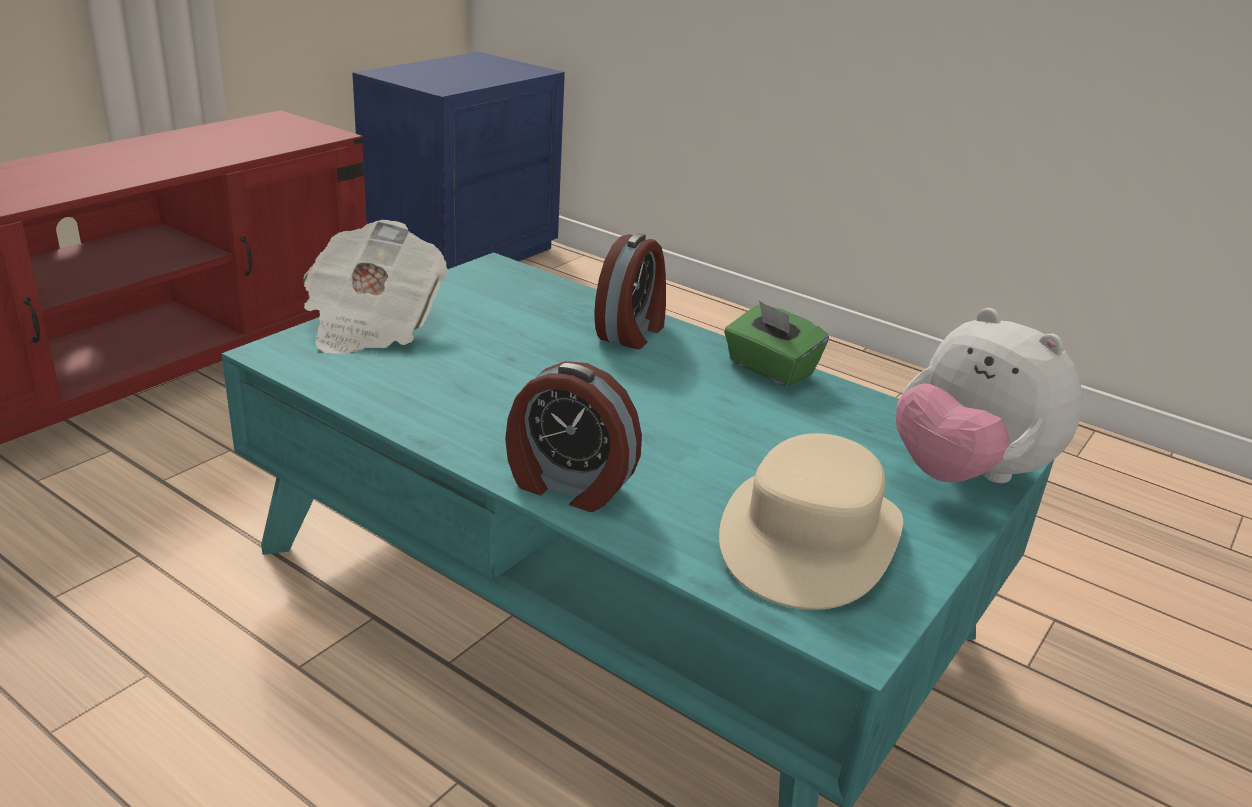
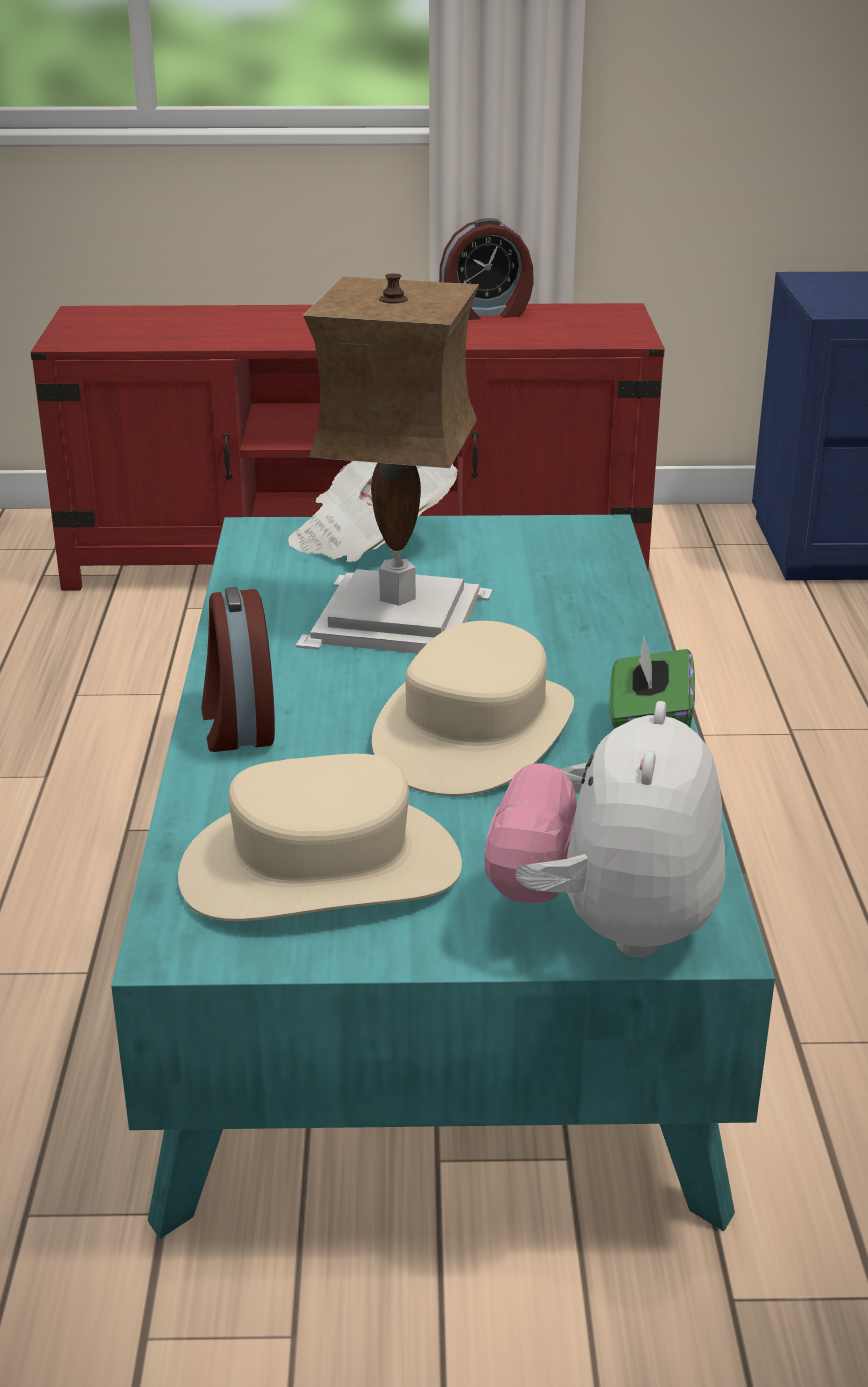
camera: 55 degrees right, 0 degrees up
alarm clock [594,233,666,349] -> alarm clock moved to [439,218,534,320]
none -> table lamp [296,273,493,654]
none -> beige hat [372,621,574,796]

